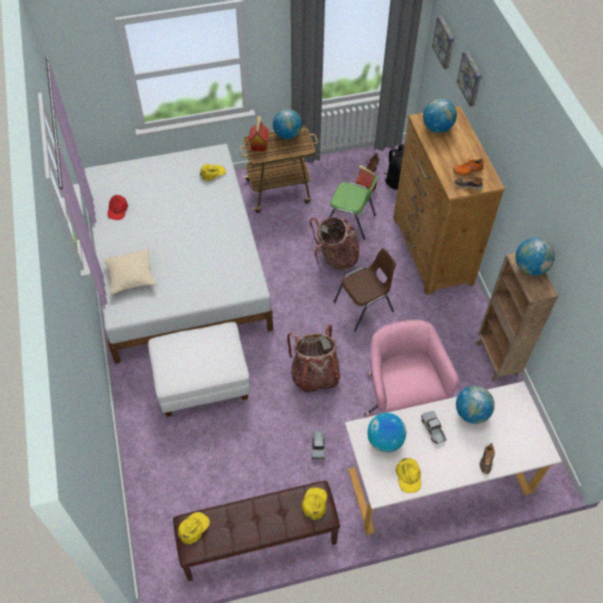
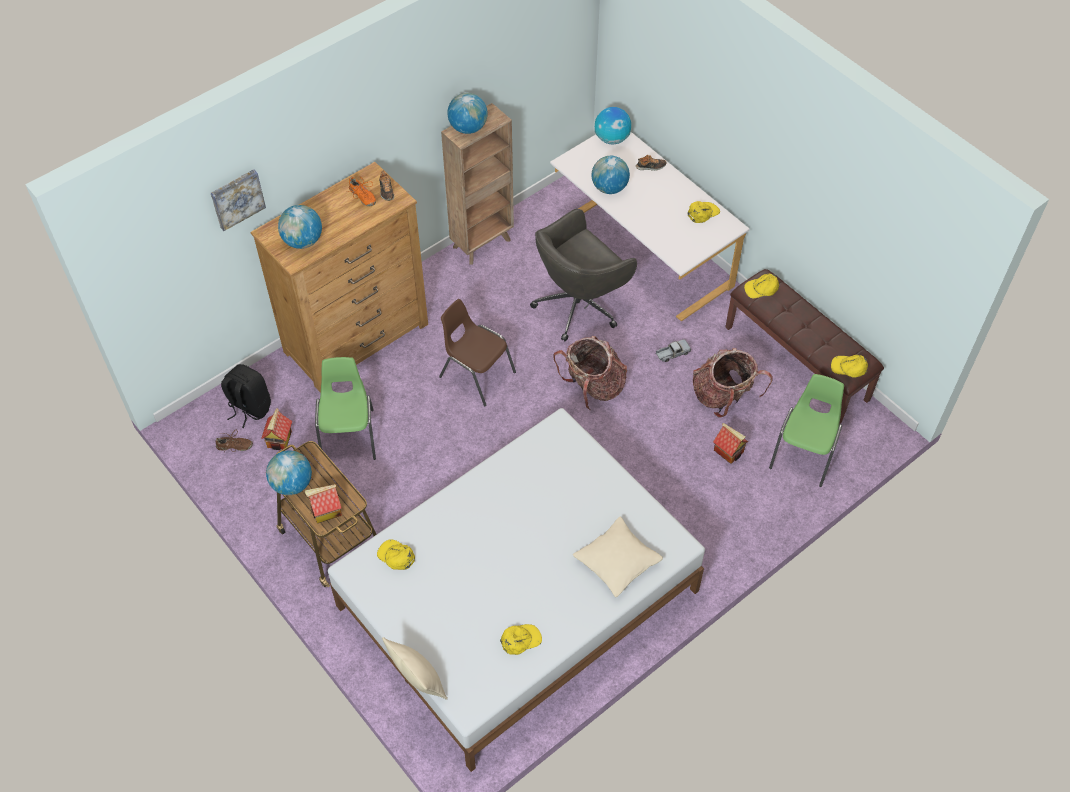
camera: 115 degrees left, 0 degrees up
red cap [108,195,128,220] -> yellow cap [500,624,542,655]
white ottoman [148,322,251,417] -> none
backpack [310,217,359,271] -> backpack moved to [693,348,773,418]
pink office chair [364,320,458,417] -> grey office chair [530,209,637,342]
globe [367,413,406,452] -> globe moved to [595,107,631,145]
toy truck [421,411,446,444] -> none
picture [432,16,454,69] -> none
none -> beige pillow [382,637,448,700]
none -> toy house [713,423,748,464]
none -> green chair [769,374,844,487]

